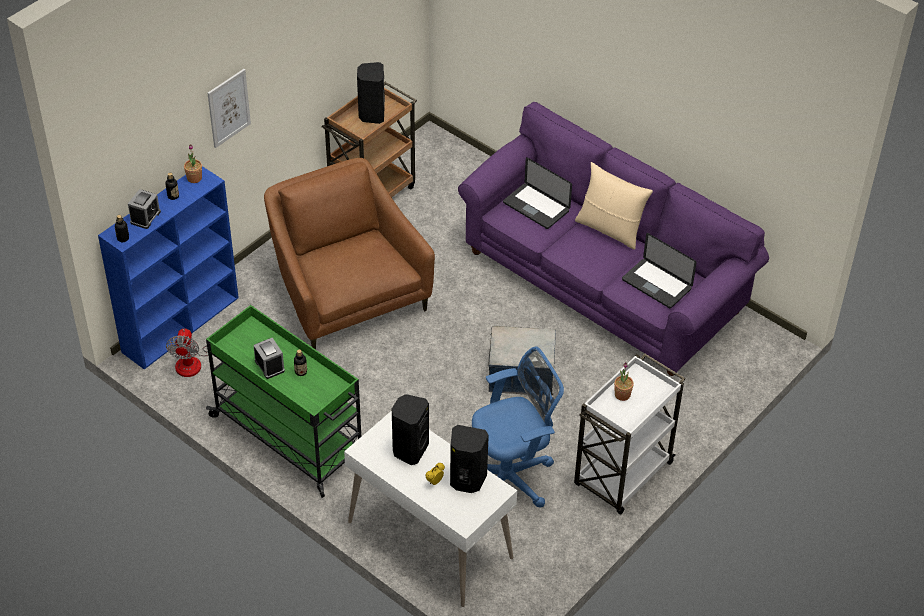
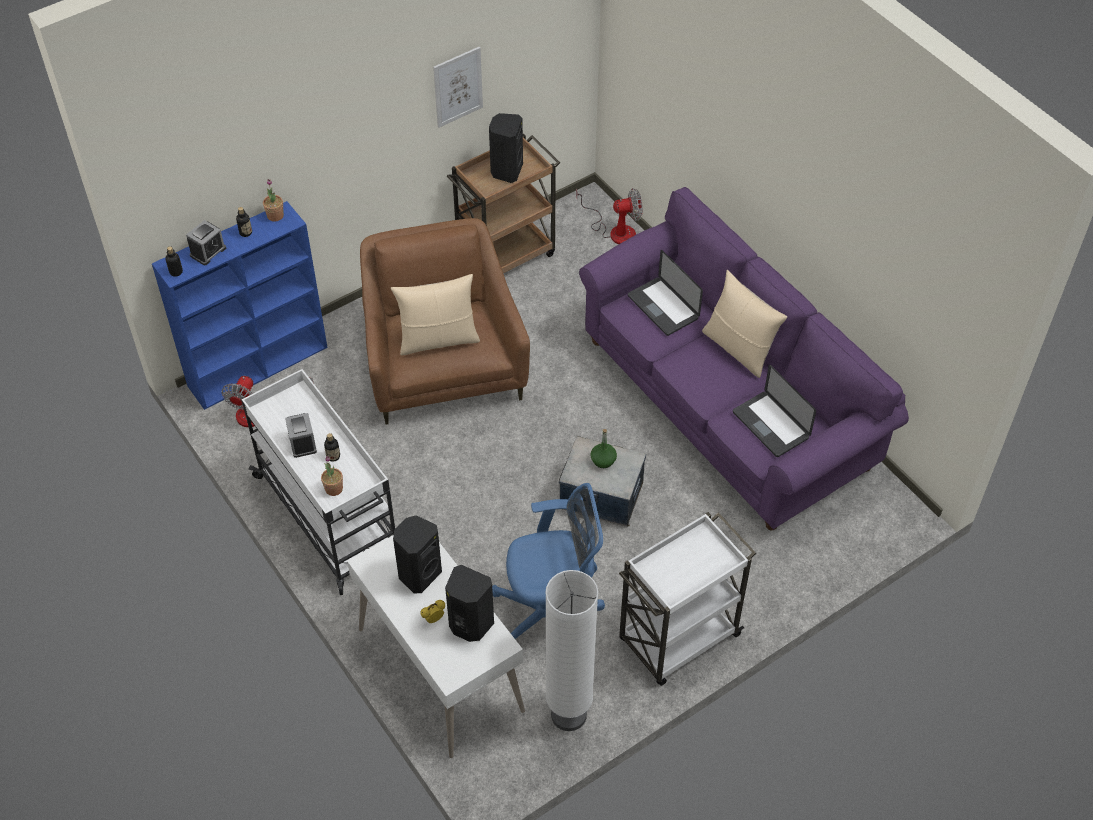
camera: 15 degrees right, 5 degrees up
green cart [206,305,361,498] -> white cart [242,369,395,595]
picture [207,69,251,148] -> picture moved to [433,47,483,128]
potted plant [614,362,634,401] -> potted plant moved to [321,456,343,496]
none -> beige pillow [391,274,480,356]
none -> white floor lamp [545,570,598,731]
none -> fan [576,188,643,244]
none -> green bottle [590,429,617,468]

